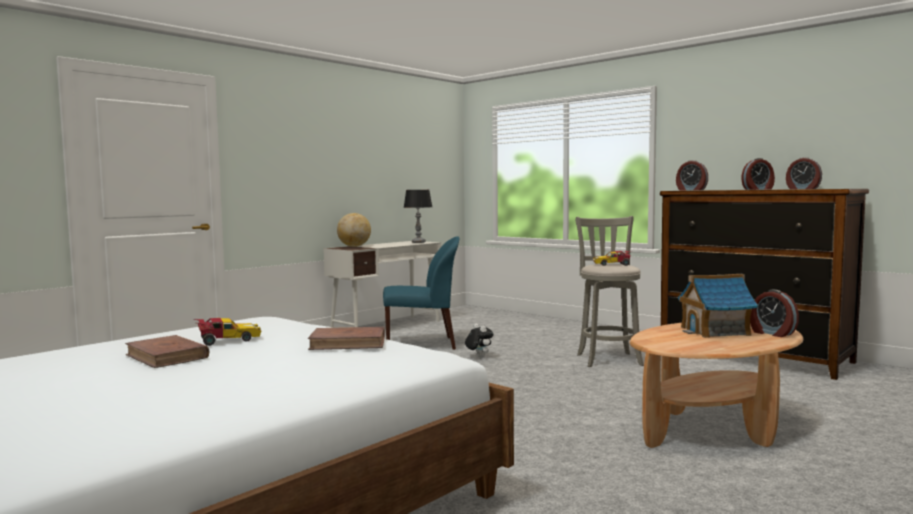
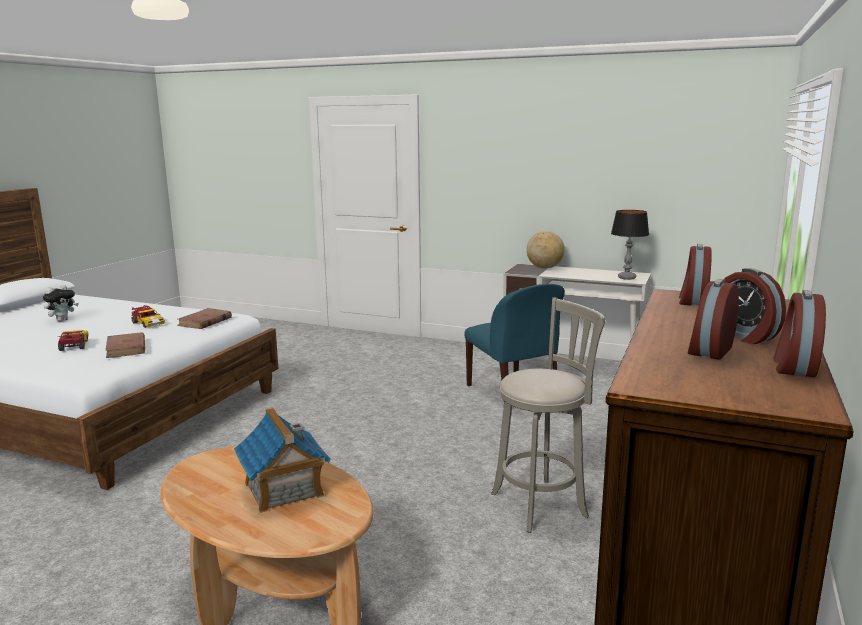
camera: 70 degrees right, 10 degrees up
brown book [125,335,210,368] -> brown book moved to [177,308,232,329]
plush toy [465,324,493,358] -> plush toy moved to [43,285,79,321]
toy car [593,251,631,266] -> toy car moved to [58,330,89,351]
alarm clock [750,290,799,337] -> alarm clock moved to [688,279,739,360]

